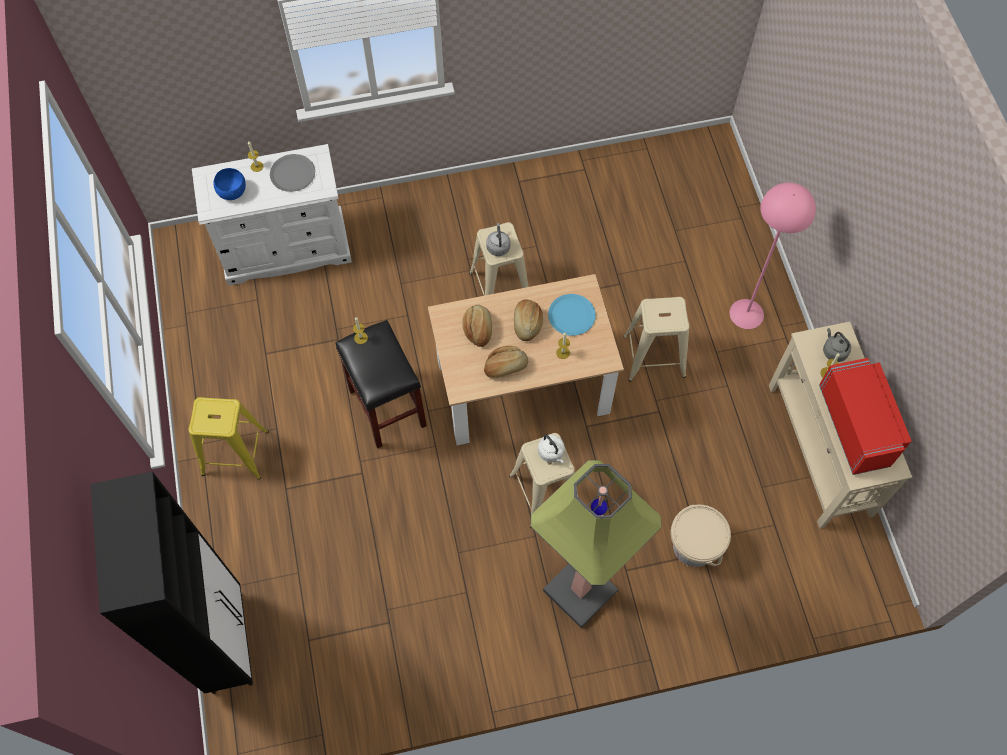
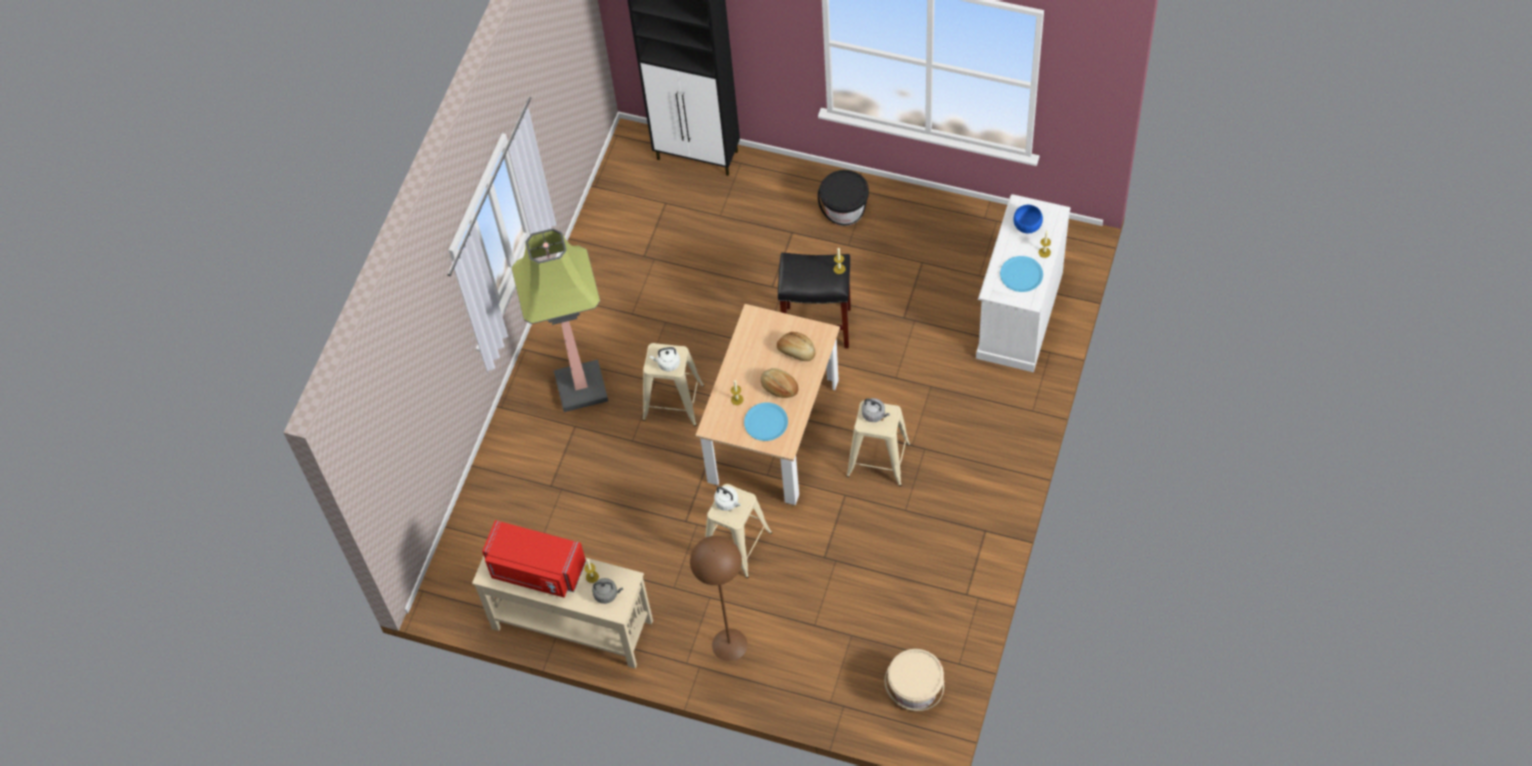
camera: 125 degrees right, 5 degrees down
yellow stool [189,397,269,480] -> black bucket [818,170,869,226]
grey plate [270,154,315,192] -> blue plate [1000,256,1043,292]
bread [484,346,528,378] -> none
beige bucket [671,505,731,567] -> beige bucket moved to [885,649,944,711]
pink floor lamp [730,182,816,329] -> brown floor lamp [690,536,748,661]
none -> white kettle [714,486,741,511]

